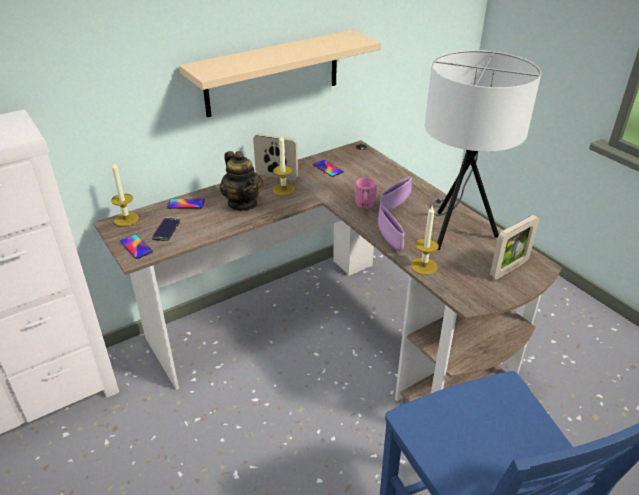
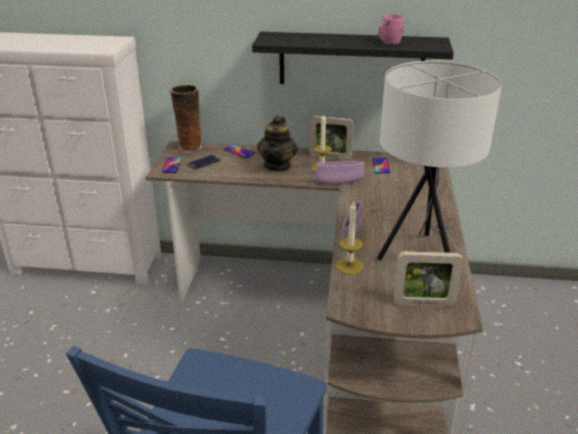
camera: 40 degrees right, 5 degrees down
candle [111,161,139,226] -> vase [170,84,202,152]
beige shelf [179,30,381,117] -> black shelf [252,32,454,84]
picture frame [253,134,298,181] -> picture frame turned 135 degrees clockwise [310,116,354,160]
pink mug [355,178,377,209] -> pink mug moved to [378,14,404,45]
purple bowl [380,177,412,211] -> purple bowl moved to [315,161,364,184]

